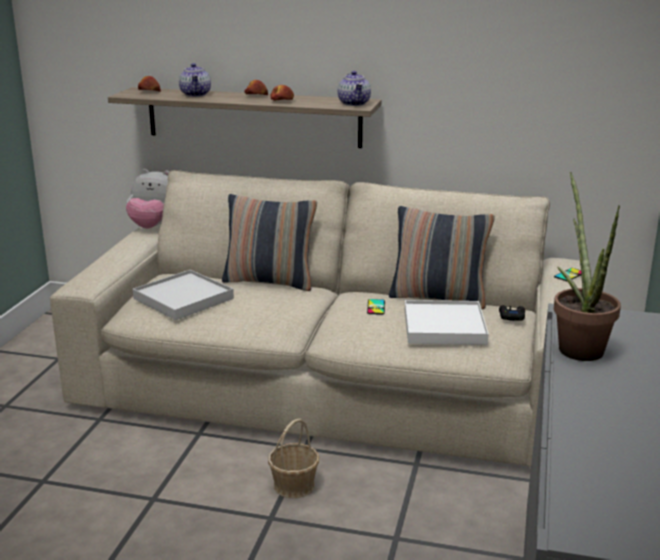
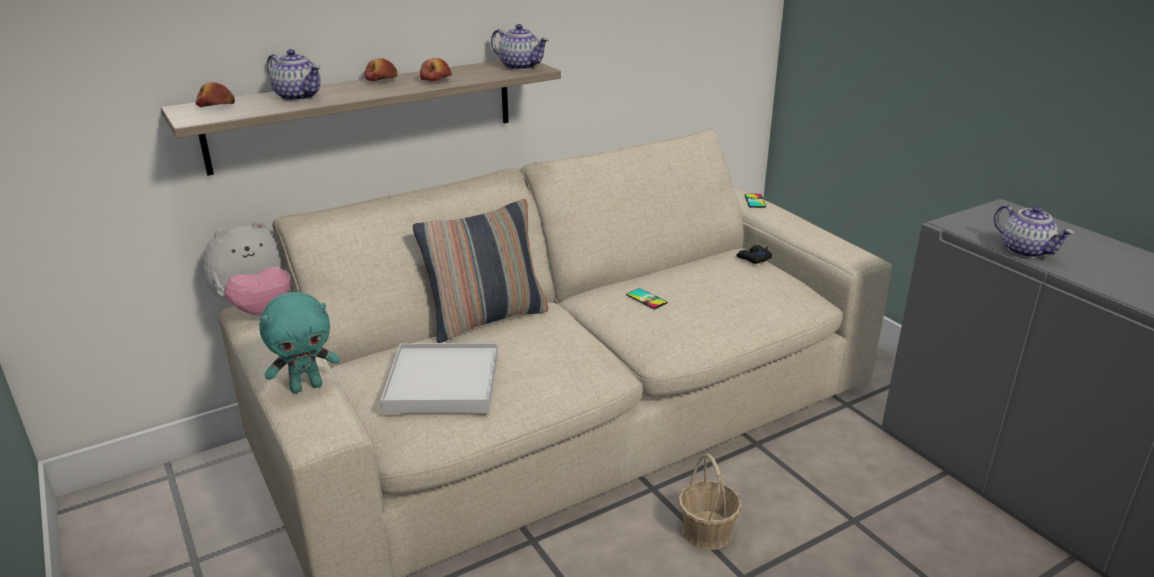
camera: 45 degrees left, 5 degrees up
pillow [389,206,495,309] -> none
white tray [405,300,489,345] -> none
potted plant [554,172,621,361] -> teapot [994,205,1074,258]
none -> turquoise plush toy [259,292,340,393]

